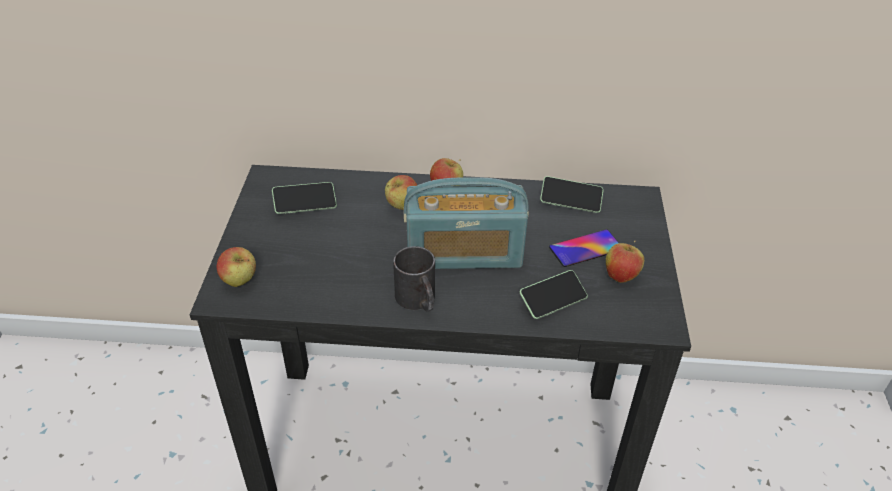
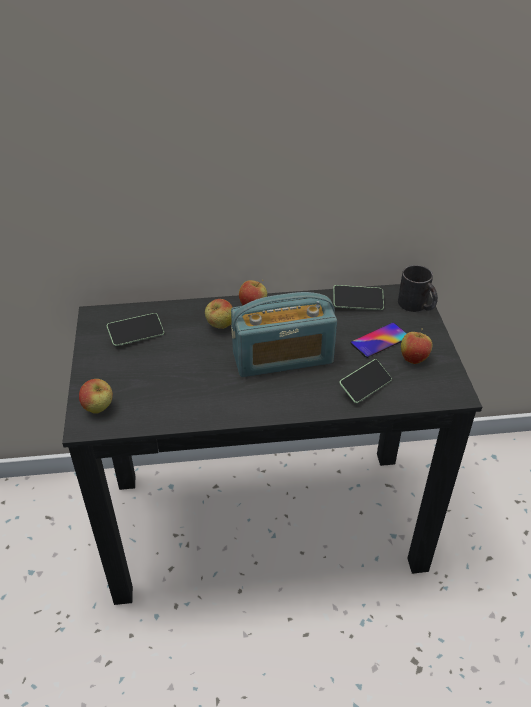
camera: 10 degrees left, 0 degrees up
black mug [393,246,435,312] -> black mug moved to [398,265,438,312]

